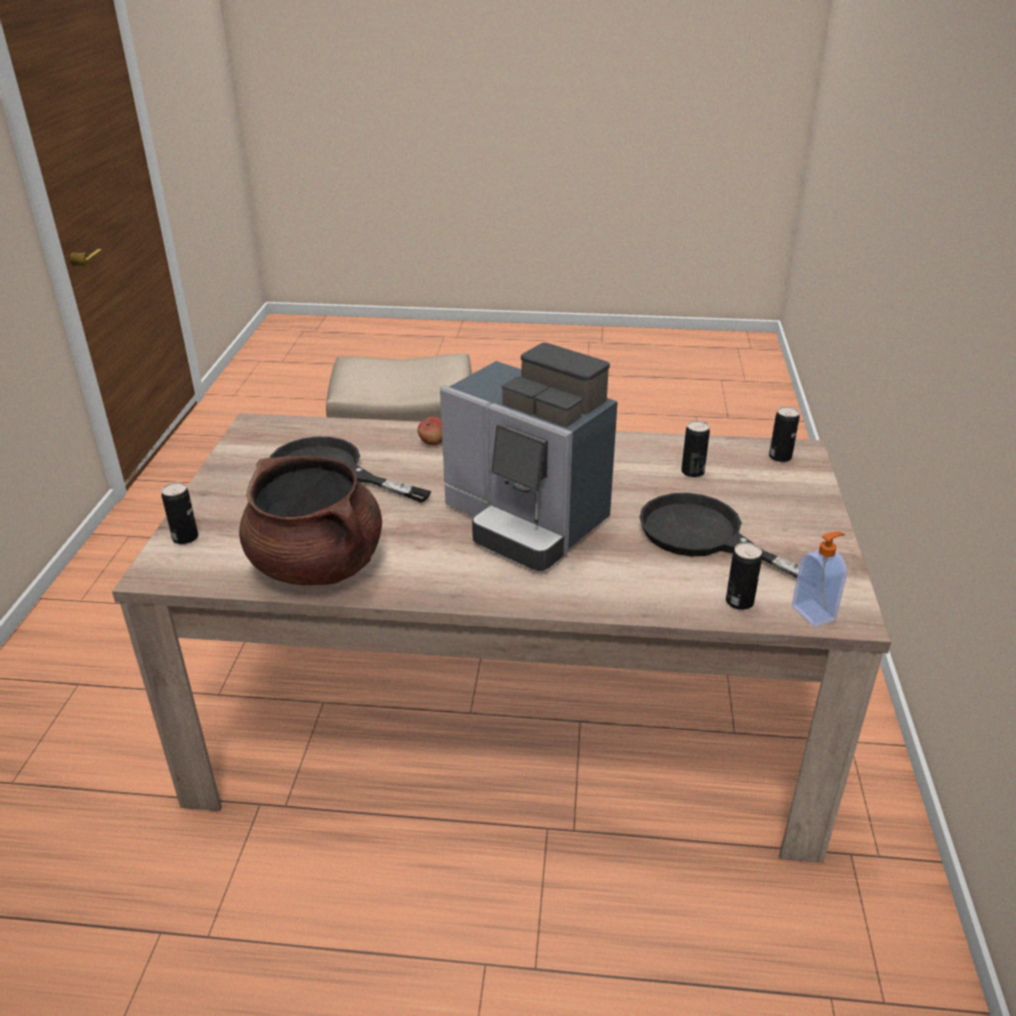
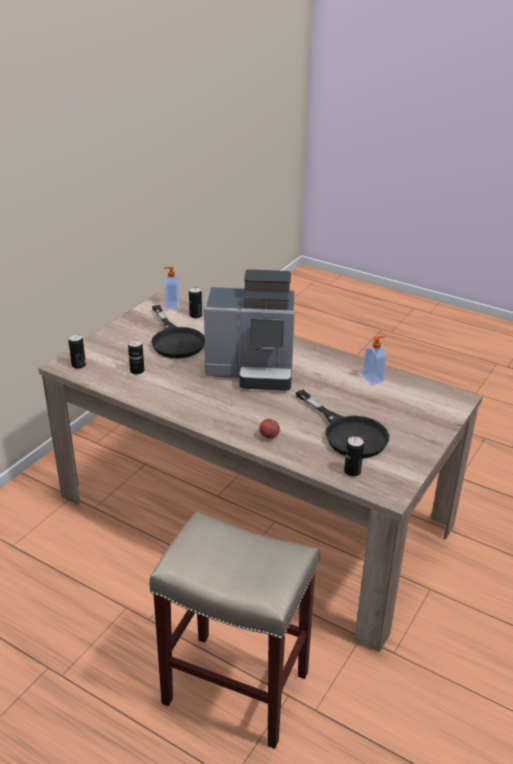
camera: 155 degrees left, 0 degrees up
can [161,482,198,544] -> can moved to [344,436,364,476]
brown cooking pot [239,456,382,585] -> soap dispenser [363,336,387,385]
coffee machine [440,342,618,571] -> coffee machine turned 120 degrees clockwise [204,269,295,391]

